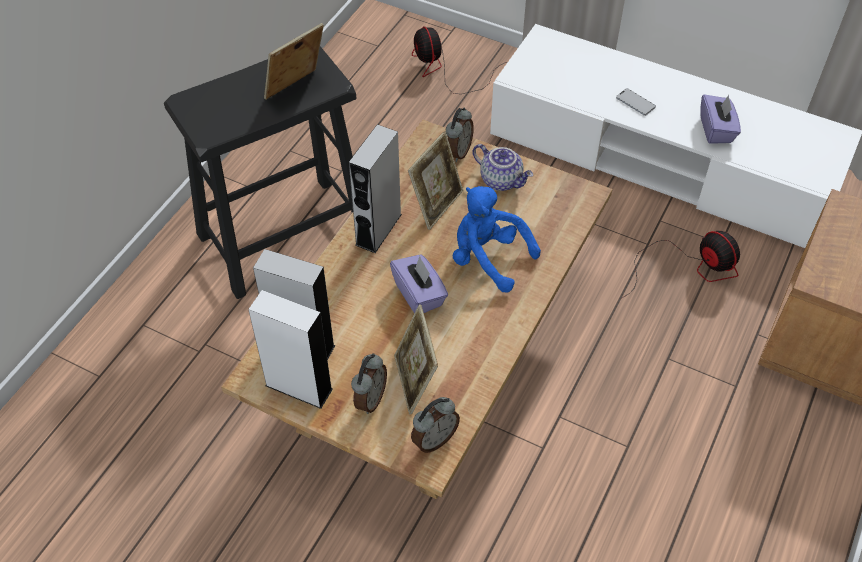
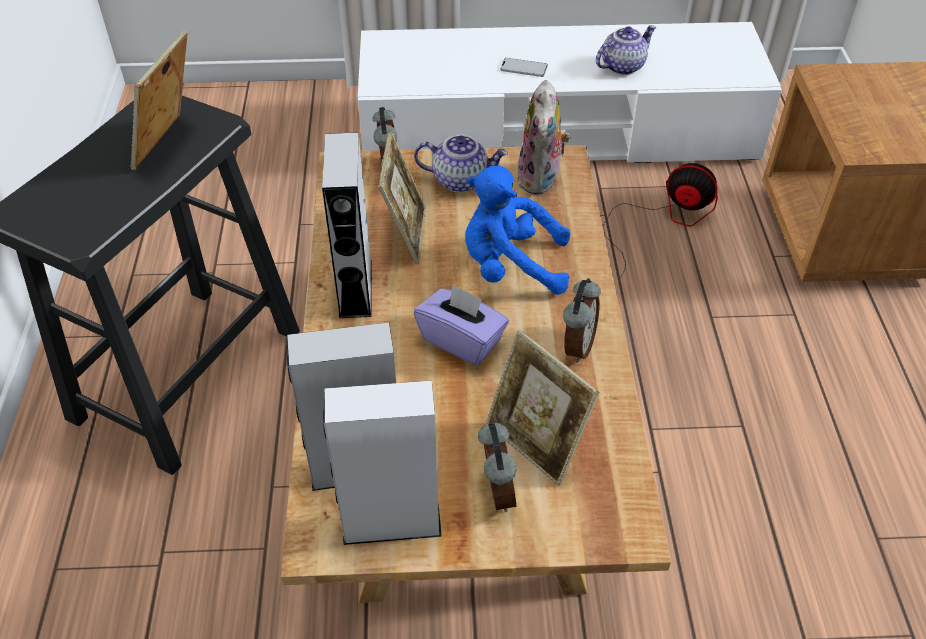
camera: 30 degrees left, 5 degrees down
alarm clock [411,397,460,453] -> alarm clock moved to [563,278,601,363]
fan [412,26,507,94] -> none
purple tissue box [700,94,741,144] -> teapot [596,25,656,75]
none -> plush toy [517,80,571,195]

